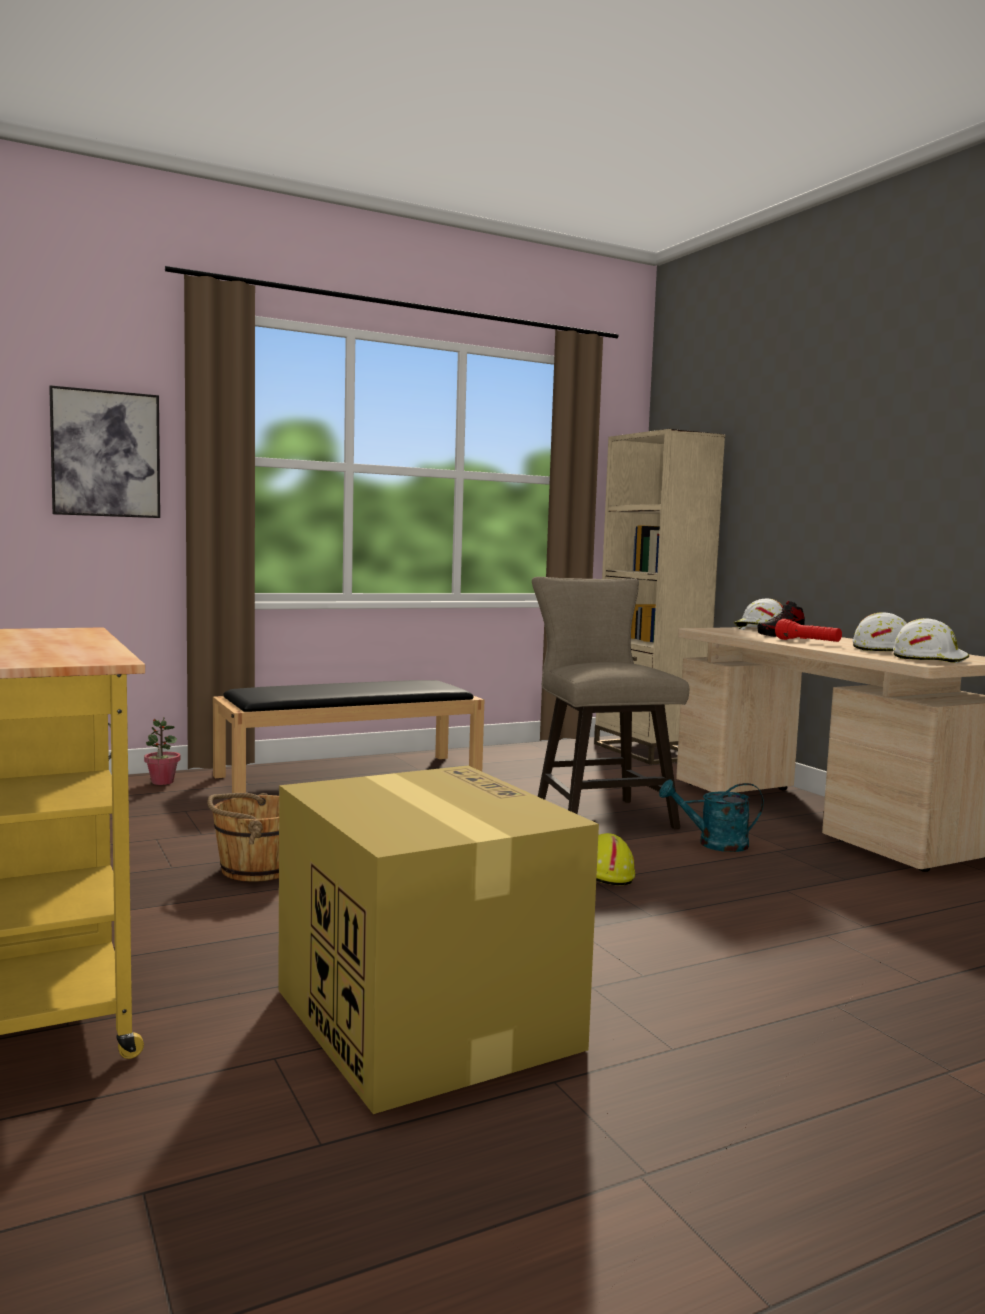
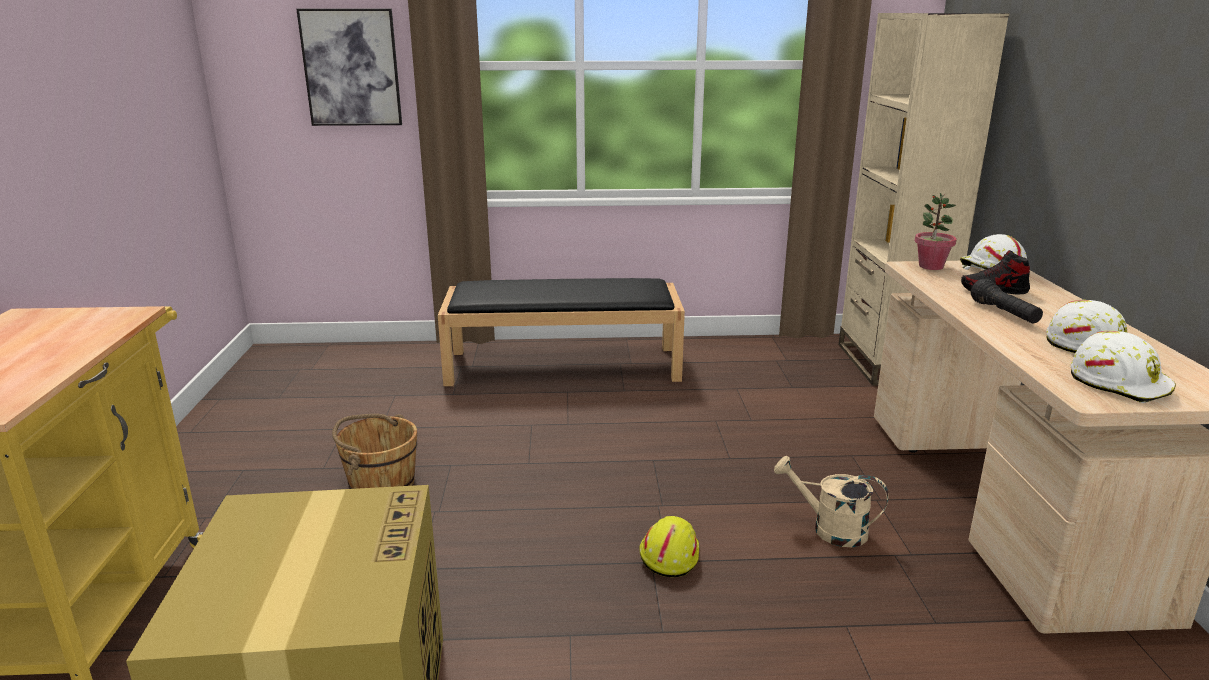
camera: 25 degrees right, 15 degrees up
potted plant [144,717,180,785] -> potted plant moved to [915,193,957,270]
beige stool [532,577,689,829] -> none
turquoise watering can [659,779,764,852] -> beige watering can [774,456,889,547]
red flashlight [775,619,842,642] -> black flashlight [971,279,1043,323]

